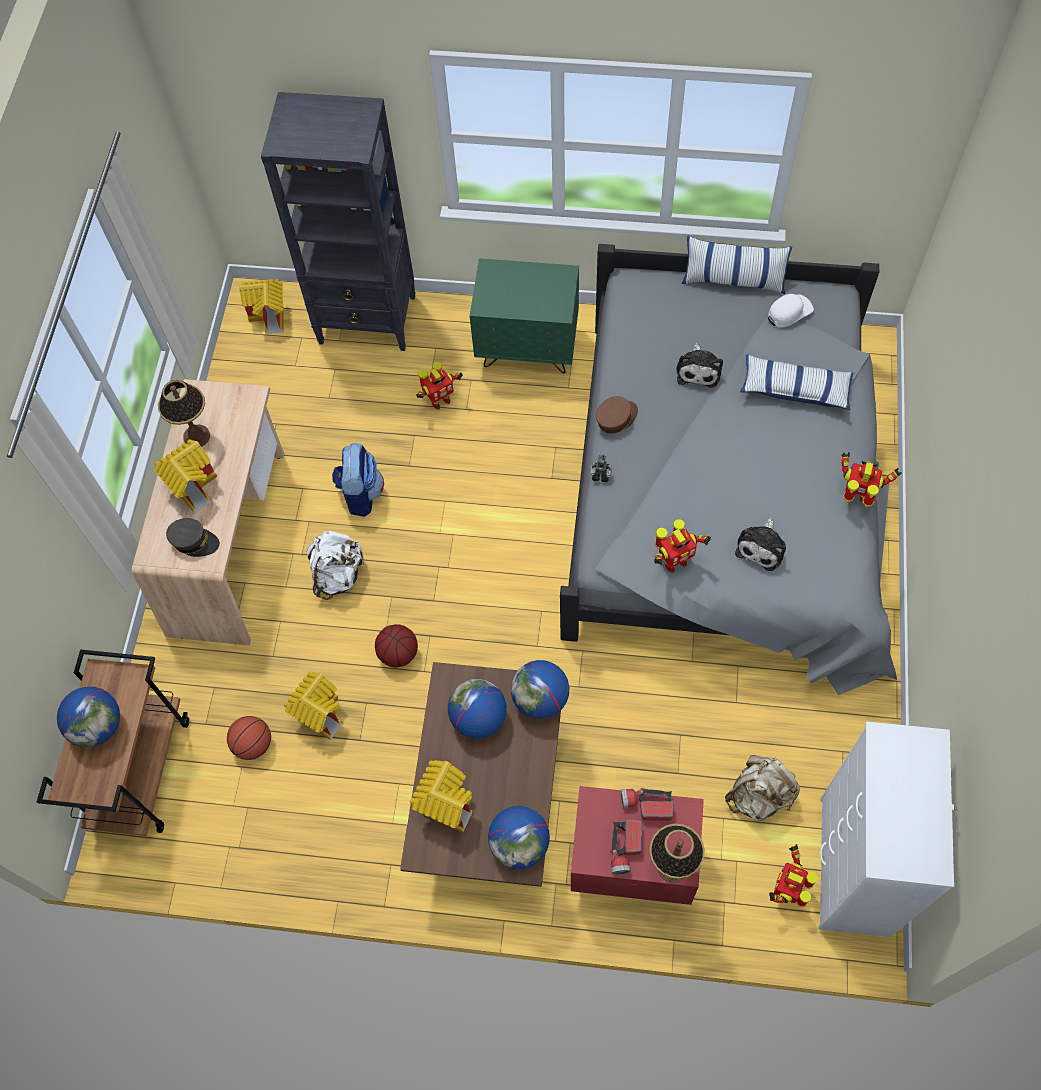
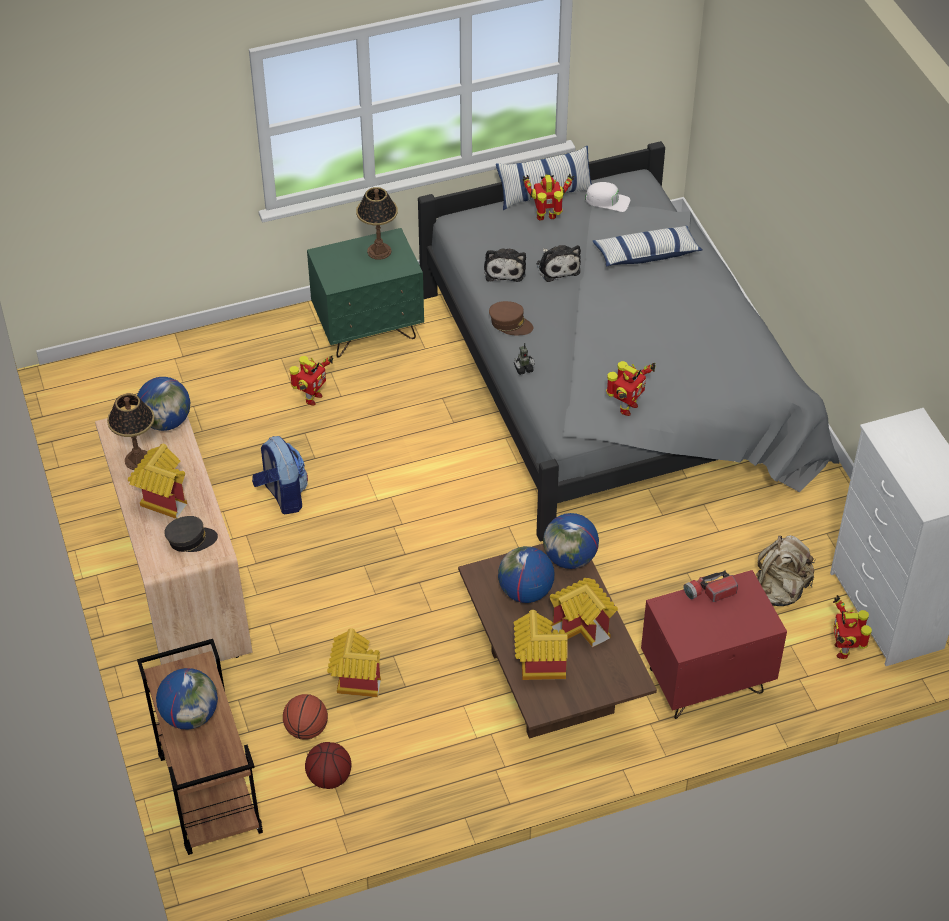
camera: 30 degrees left, 15 degrees down
toy house [239,279,284,334] -> toy house moved to [550,578,618,647]
black bookcase [261,92,416,351] -> none
white backpack [307,531,366,600] -> none
basketball [375,624,418,668] -> basketball moved to [305,742,352,789]
globe [488,806,550,869] -> globe moved to [136,377,190,431]
brown cap [596,396,638,433] -> brown cap turned 90 degrees clockwise [489,301,533,335]
flashlight [610,819,642,875] -> none
table lamp [649,823,705,883] -> table lamp moved to [356,187,398,260]
plush toy [735,518,786,571] -> plush toy moved to [484,248,526,282]
white cap [768,294,814,327] -> white cap turned 75 degrees clockwise [585,182,630,212]
toy robot [841,452,902,507] -> toy robot moved to [522,174,574,221]

